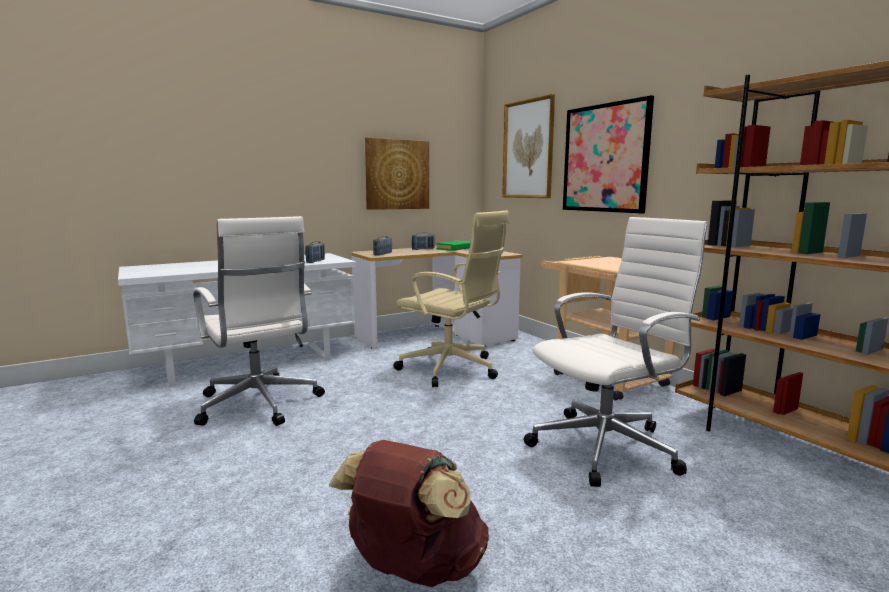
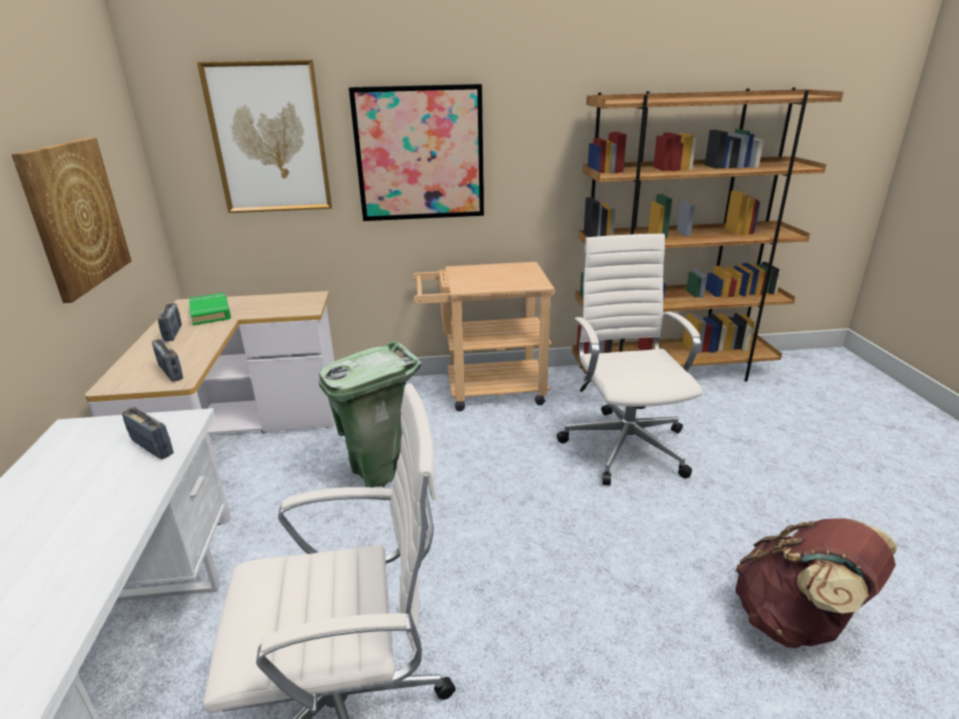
camera: 65 degrees left, 15 degrees up
beige office chair [393,210,509,387] -> green trash can [319,341,421,488]

